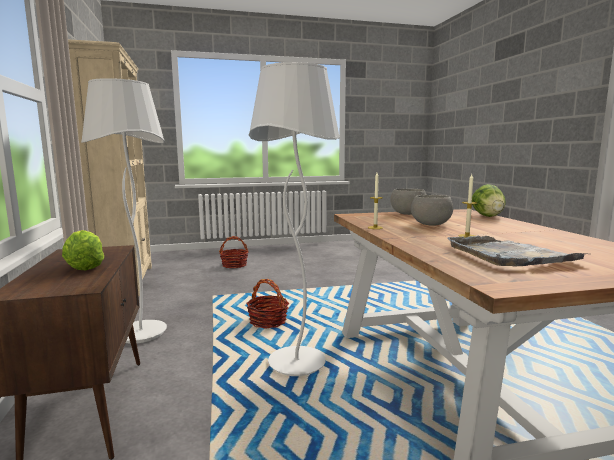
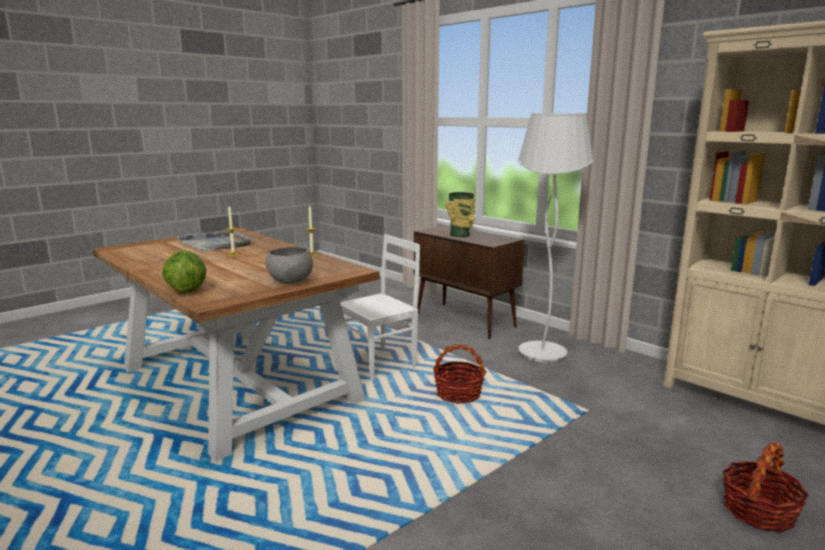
camera: 150 degrees right, 5 degrees up
lettuce [62,230,104,270] -> vase [445,192,475,237]
white floor lamp [249,62,340,376] -> white chair [340,234,420,381]
grey bowl [411,195,453,226] -> none

